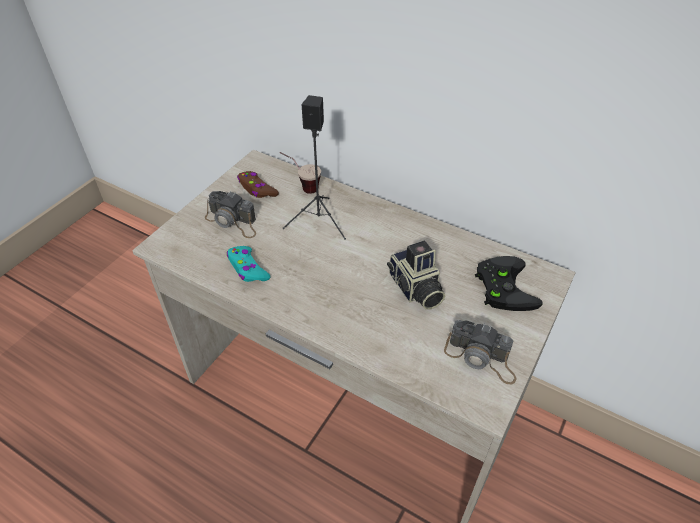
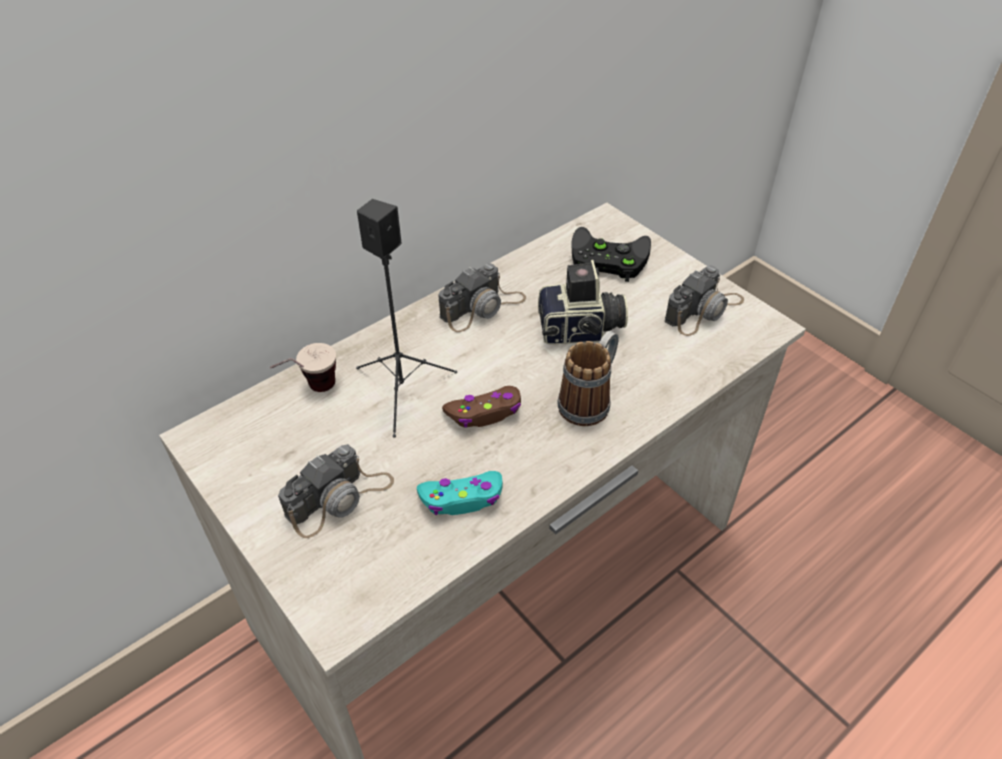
camera: 70 degrees left, 0 degrees up
brown game controller [237,171,279,198] -> brown game controller moved to [442,386,521,428]
none -> camera [439,263,526,332]
none -> mug [557,331,619,426]

